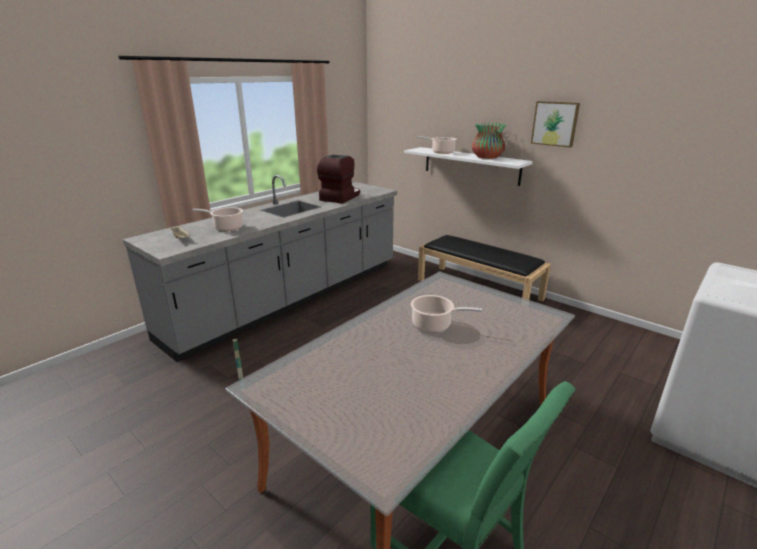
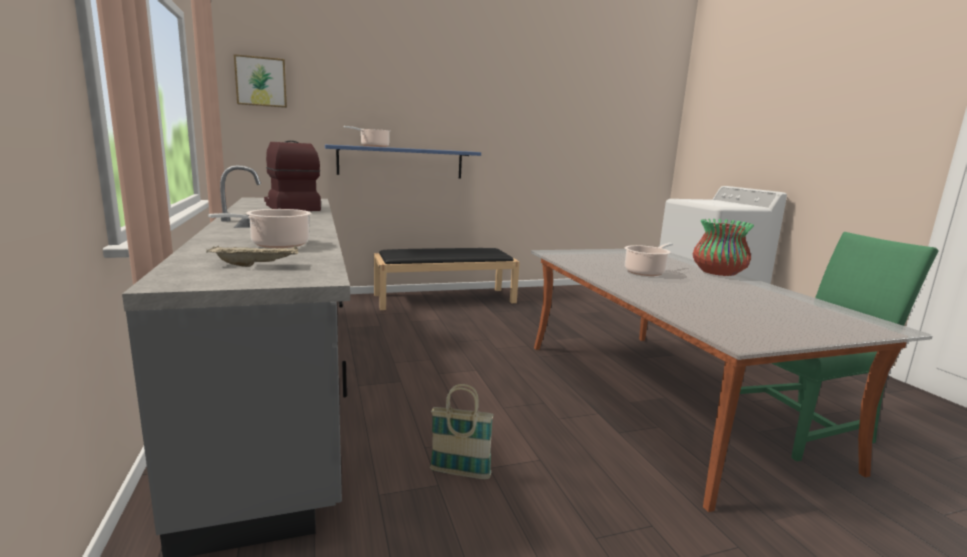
camera: 60 degrees left, 10 degrees down
white shelf [404,147,533,186] -> blue shelf [325,145,481,179]
vase [472,123,506,159] -> vase moved to [693,219,754,276]
picture [531,101,580,148] -> picture moved to [234,54,287,108]

